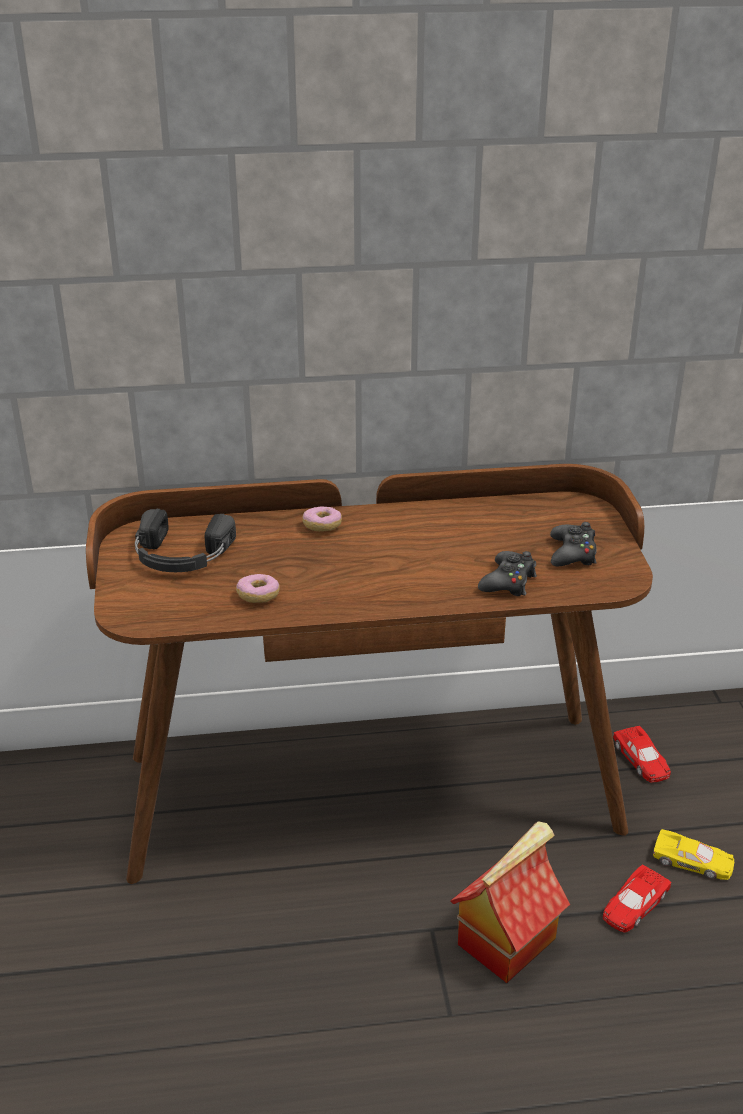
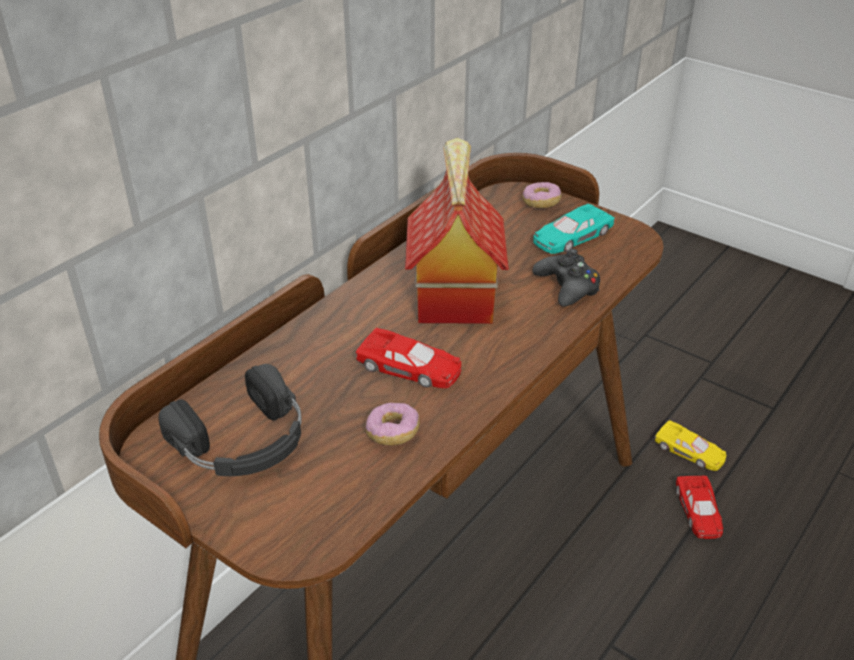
camera: 45 degrees left, 5 degrees up
donut [302,506,342,531] -> donut moved to [522,182,561,208]
toy house [450,821,570,983] -> toy house moved to [405,138,509,324]
black game controller [550,522,597,566] -> turquoise toy car [533,203,615,254]
red toy car [613,726,671,783] -> red toy car moved to [356,328,462,388]
yellow toy car [653,829,734,880] -> yellow toy car turned 60 degrees clockwise [655,420,726,471]

